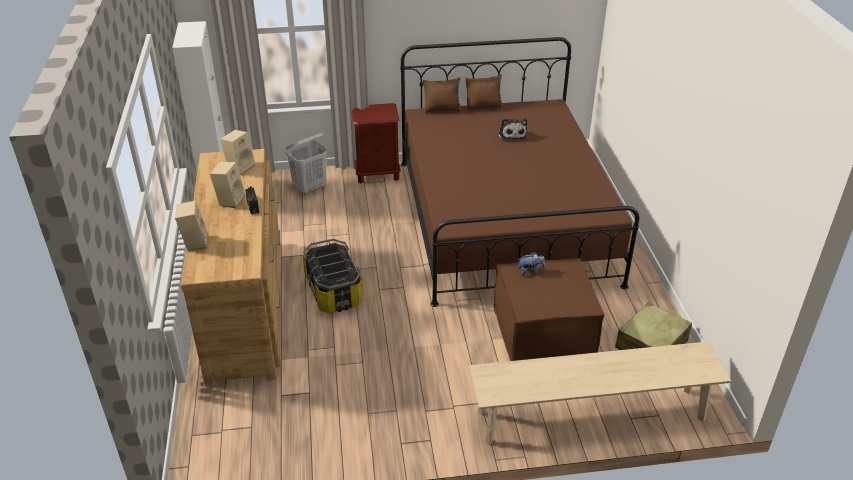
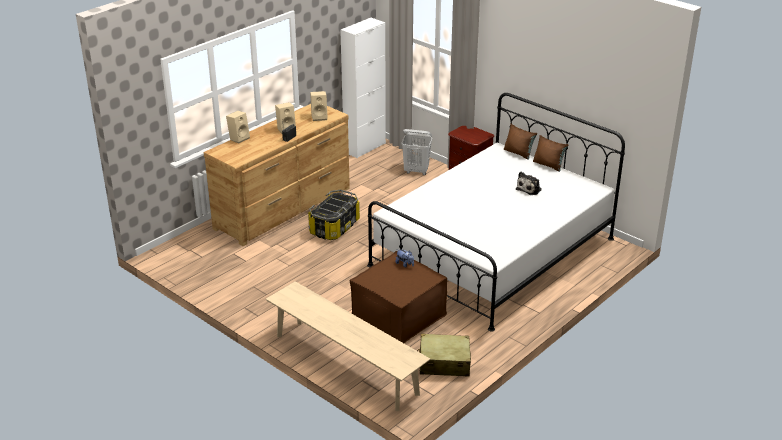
camera: 50 degrees right, 5 degrees down
brown bed [400,37,639,307] -> white bed [367,93,625,332]

